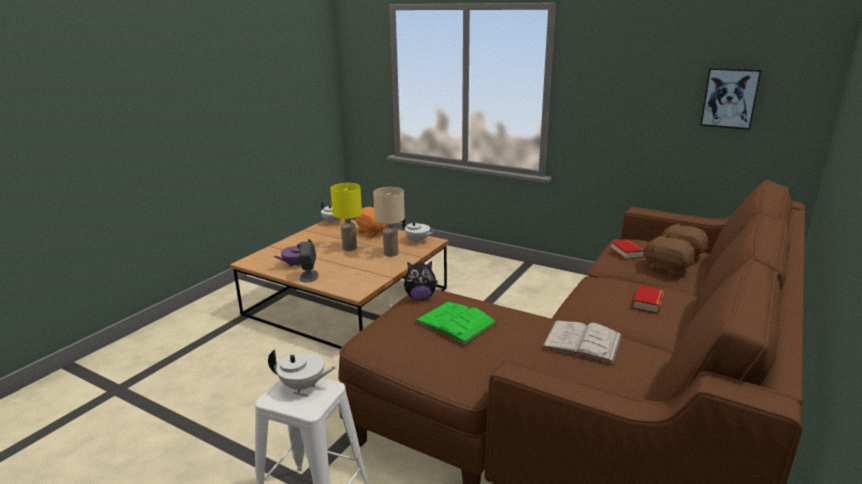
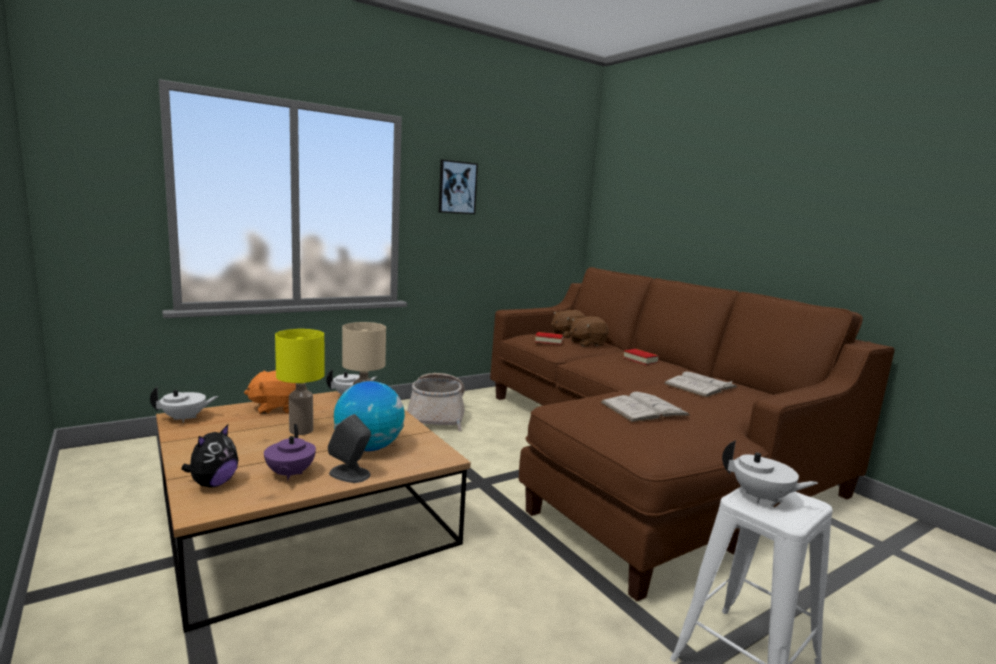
camera: 65 degrees left, 10 degrees down
white teapot [268,349,336,394] -> white teapot turned 90 degrees clockwise [722,440,818,503]
plush toy [404,261,438,300] -> plush toy moved to [181,425,238,487]
green book [414,302,497,344] -> white book [600,392,690,422]
picture [700,68,762,130] -> picture moved to [439,160,478,214]
none -> globe [334,381,405,451]
none -> basket [407,373,465,431]

